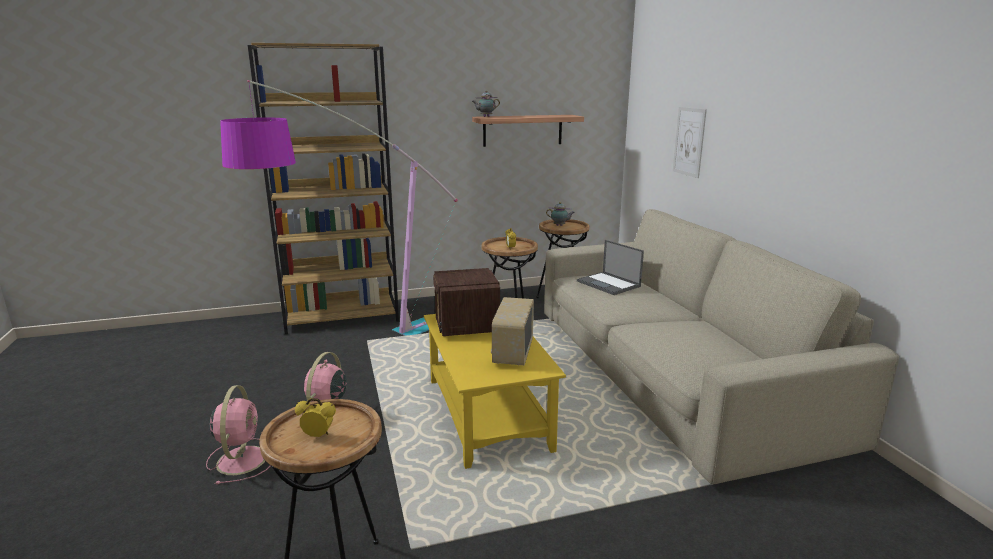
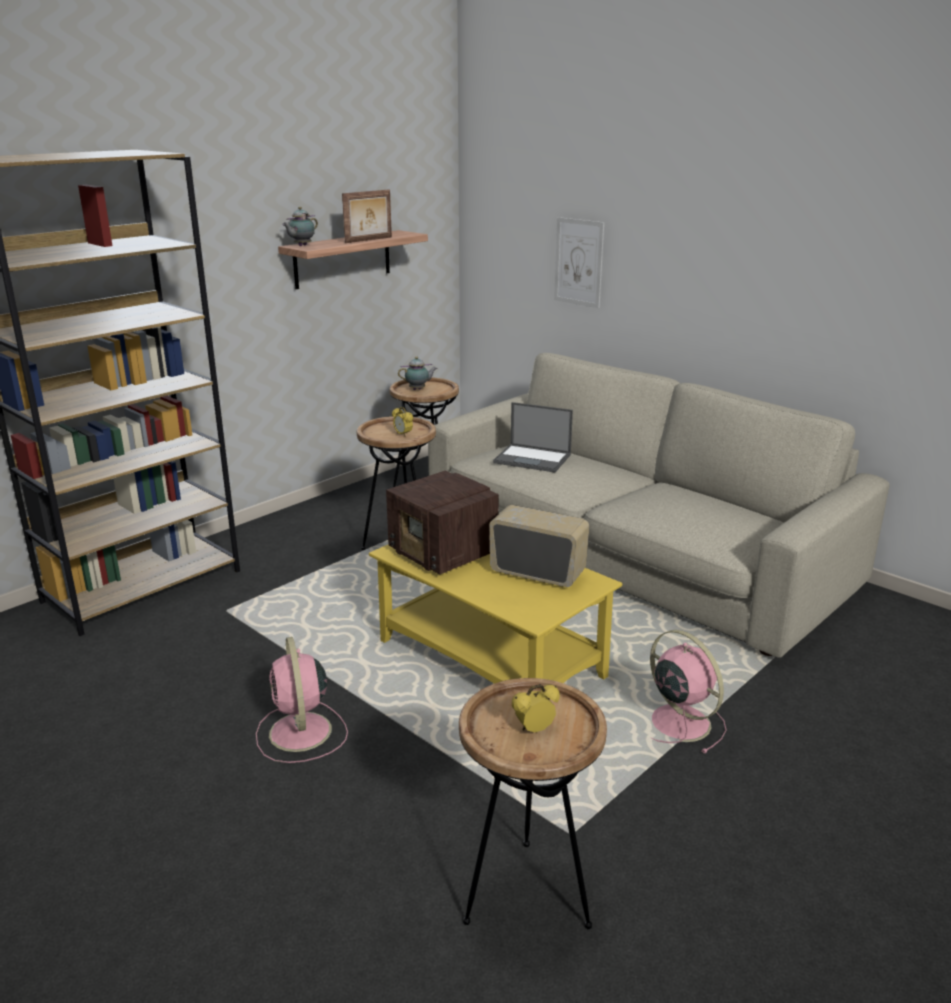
camera: 30 degrees left, 5 degrees up
pink fan [206,385,270,485] -> pink fan moved to [650,630,727,754]
floor lamp [220,80,458,336] -> none
radio [491,297,534,365] -> radio turned 135 degrees clockwise [489,505,589,587]
none -> picture frame [342,189,392,243]

